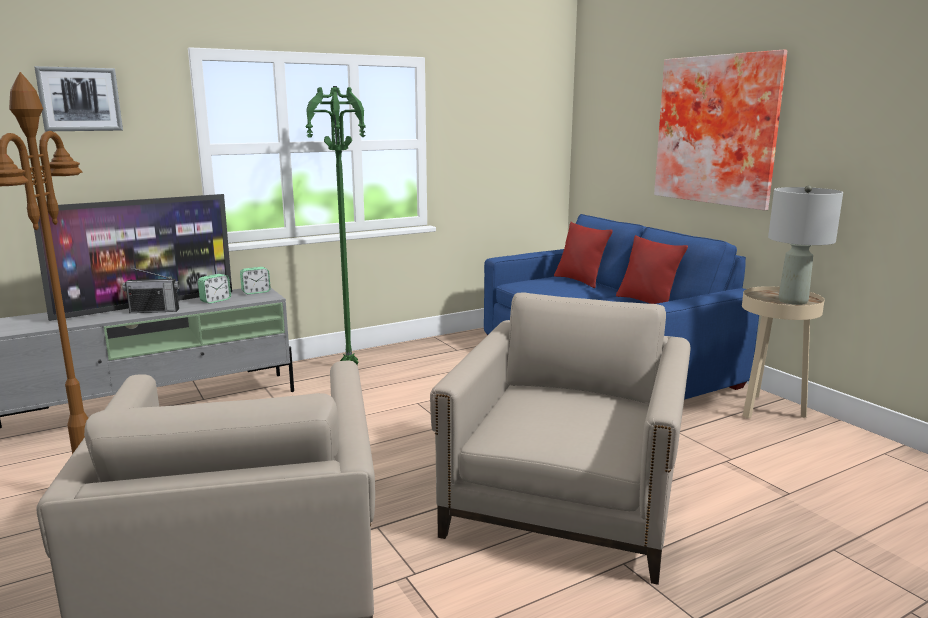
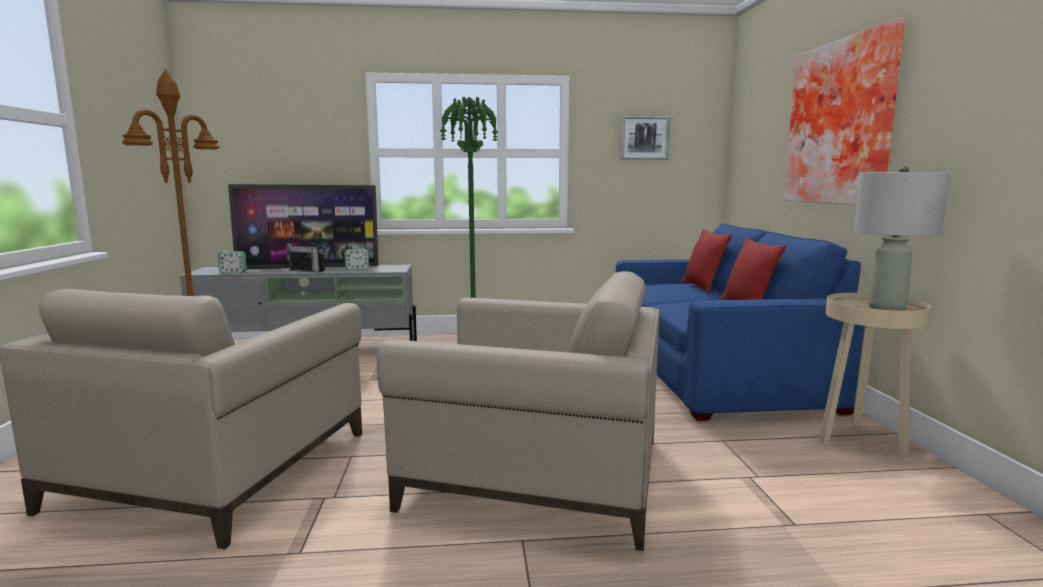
camera: 25 degrees right, 5 degrees down
picture [34,66,123,131] -> picture moved to [620,116,670,160]
alarm clock [240,267,271,294] -> alarm clock moved to [218,251,247,274]
beige armchair [430,292,691,585] -> beige armchair turned 60 degrees clockwise [377,271,659,551]

